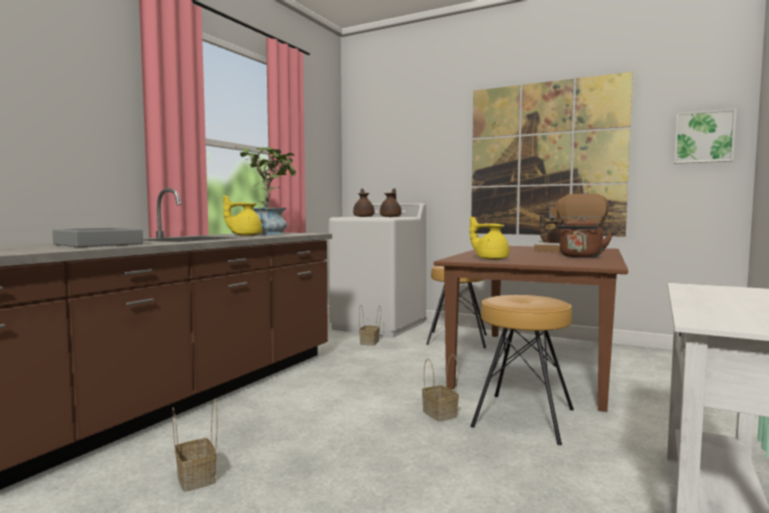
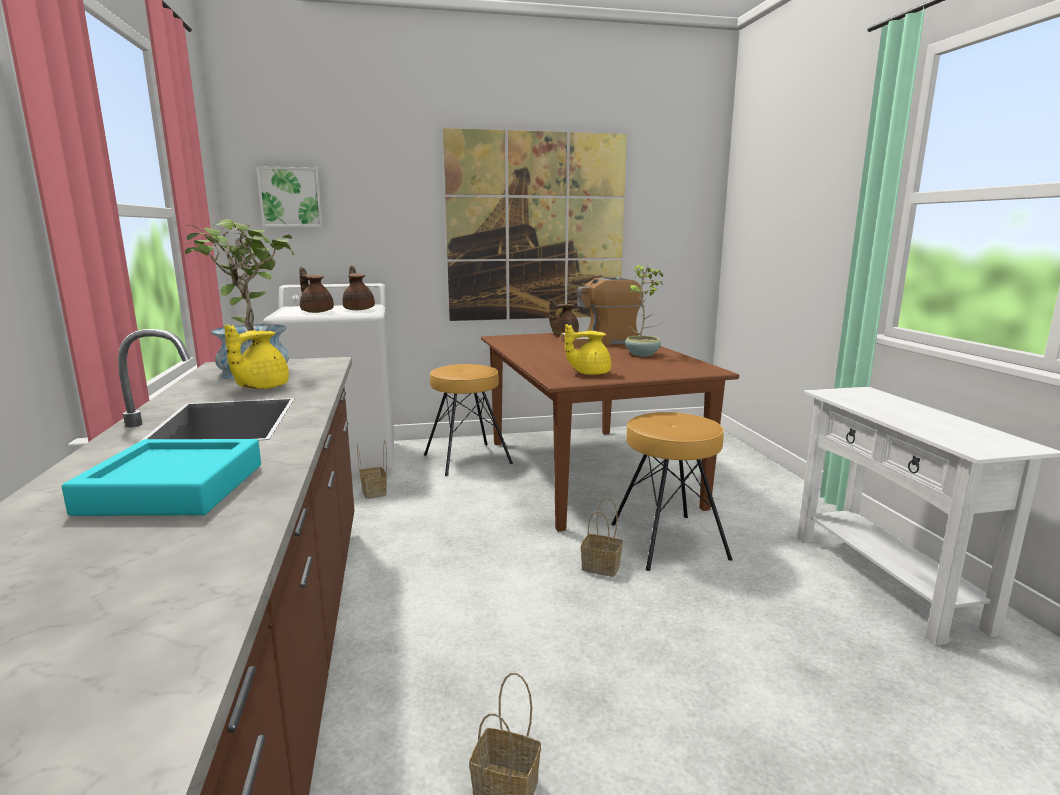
camera: 40 degrees left, 10 degrees up
grey tray [52,228,143,247] -> turquoise tray [62,439,261,516]
brown kettle [556,217,613,258] -> potted plant [625,265,663,356]
picture [674,108,737,164] -> picture moved to [256,166,323,227]

